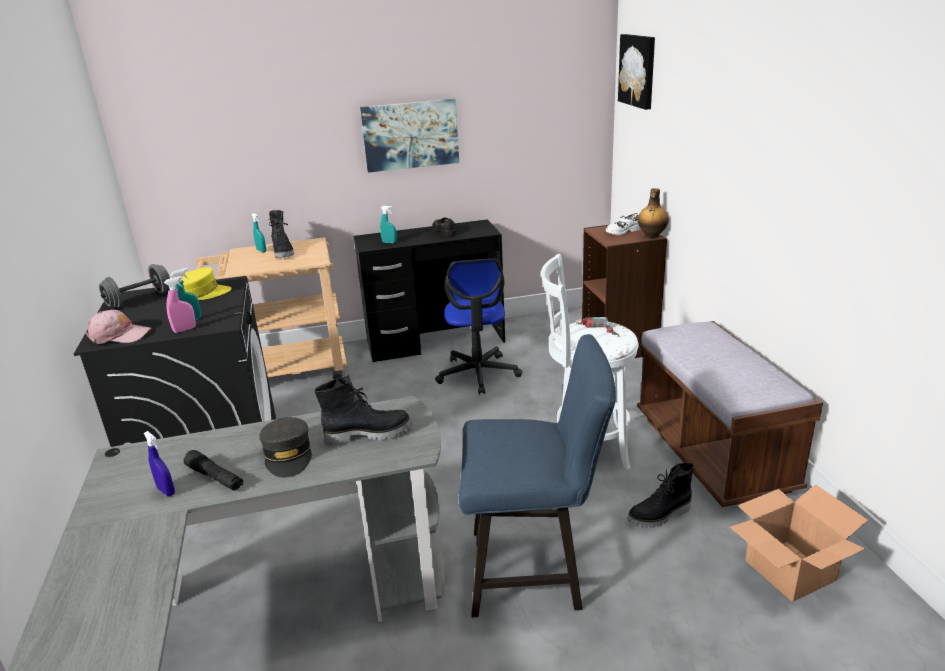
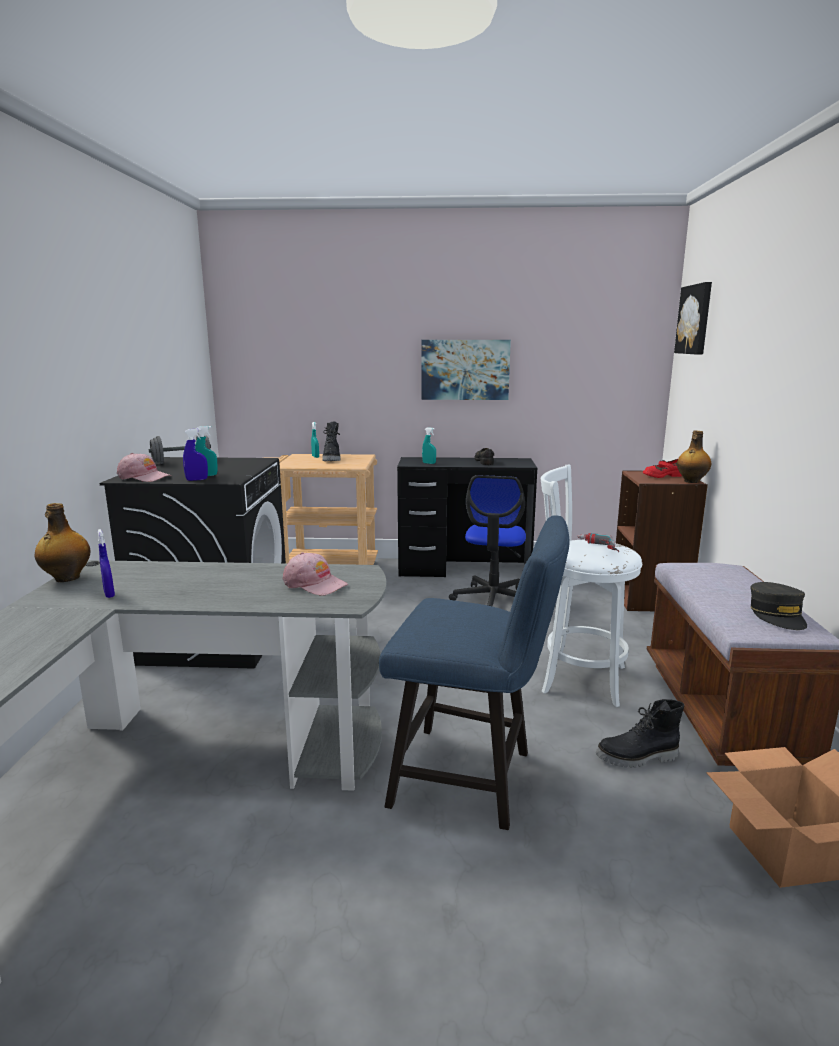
camera: 15 degrees right, 10 degrees down
pink spray bottle [164,276,196,333] -> blue spray bottle [183,429,208,481]
yellow cap [173,267,231,300] -> none
black flashlight [184,450,243,491] -> none
grey cap [259,417,312,478] -> grey cap moved to [751,582,807,630]
black boot [315,375,412,445] -> pink cap [283,552,348,596]
white shoe [606,213,641,235] -> red shoe [643,459,682,478]
none -> bottle [34,503,90,582]

